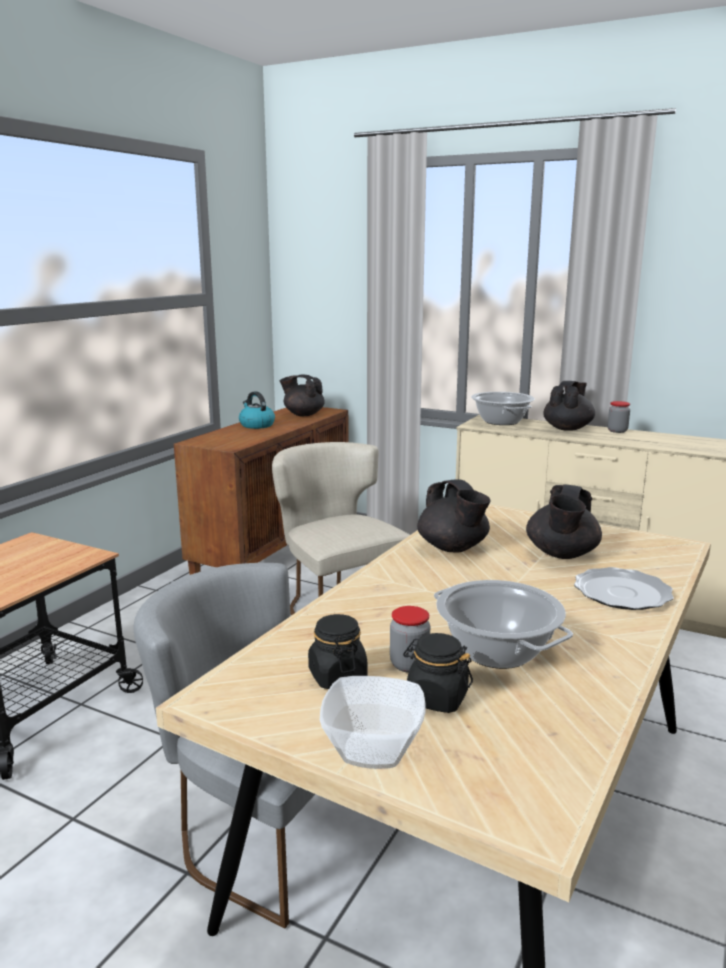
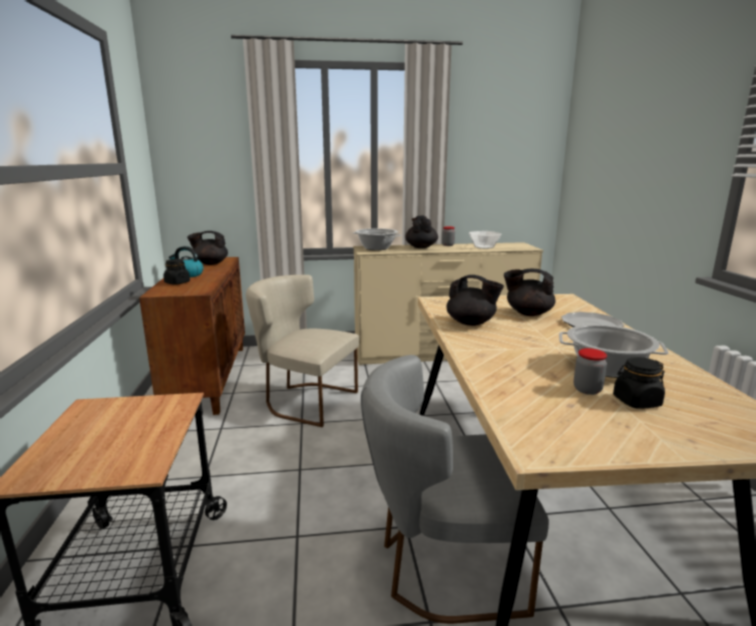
camera: 35 degrees left, 0 degrees up
black jar [308,614,368,689] -> black jar moved to [163,259,190,285]
bowl [320,676,426,769] -> bowl moved to [469,231,501,249]
black teapot [526,485,602,559] -> black teapot turned 120 degrees clockwise [504,268,556,316]

